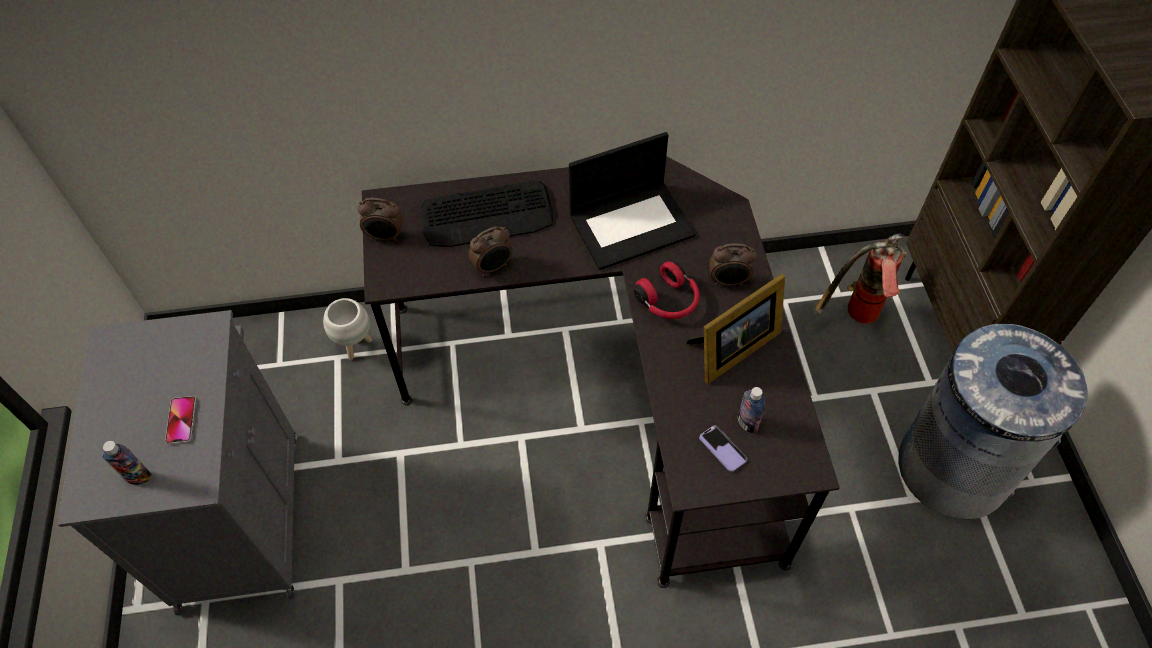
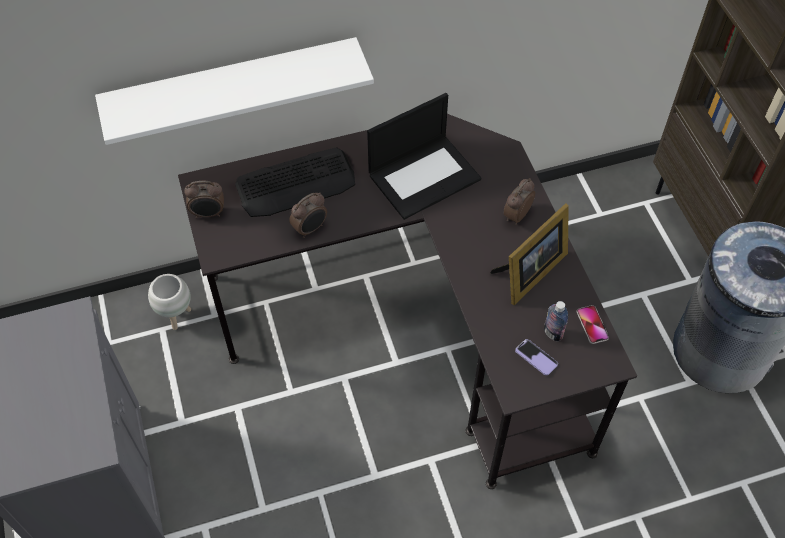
camera: 10 degrees left, 0 degrees up
bottle [103,441,151,485] -> none
phone [165,396,196,444] -> phone moved to [577,305,609,344]
red headphones [634,261,700,319] -> none
alarm clock [709,244,757,286] -> alarm clock turned 135 degrees clockwise [504,178,535,225]
fire extinguisher [814,233,907,324] -> none
none -> white shelf [95,37,374,145]

